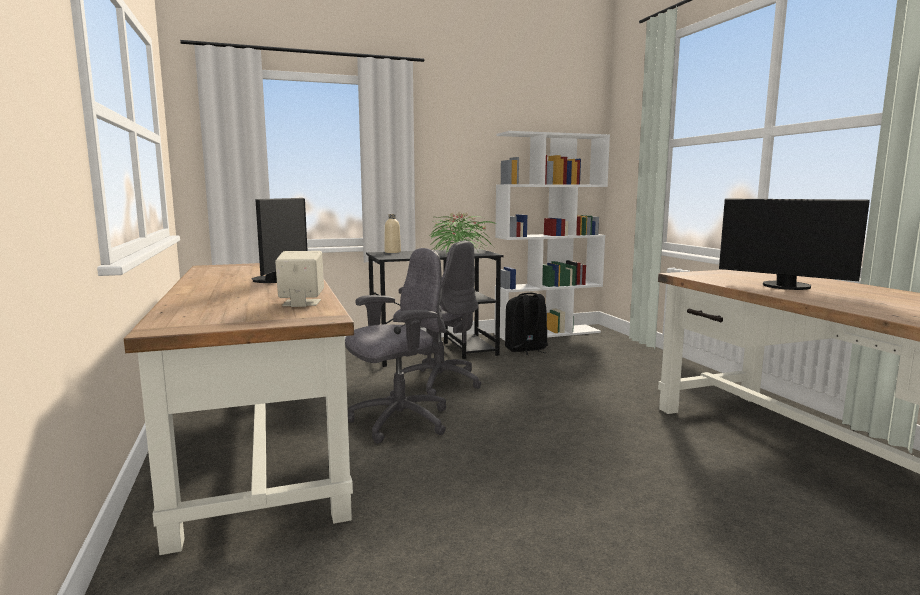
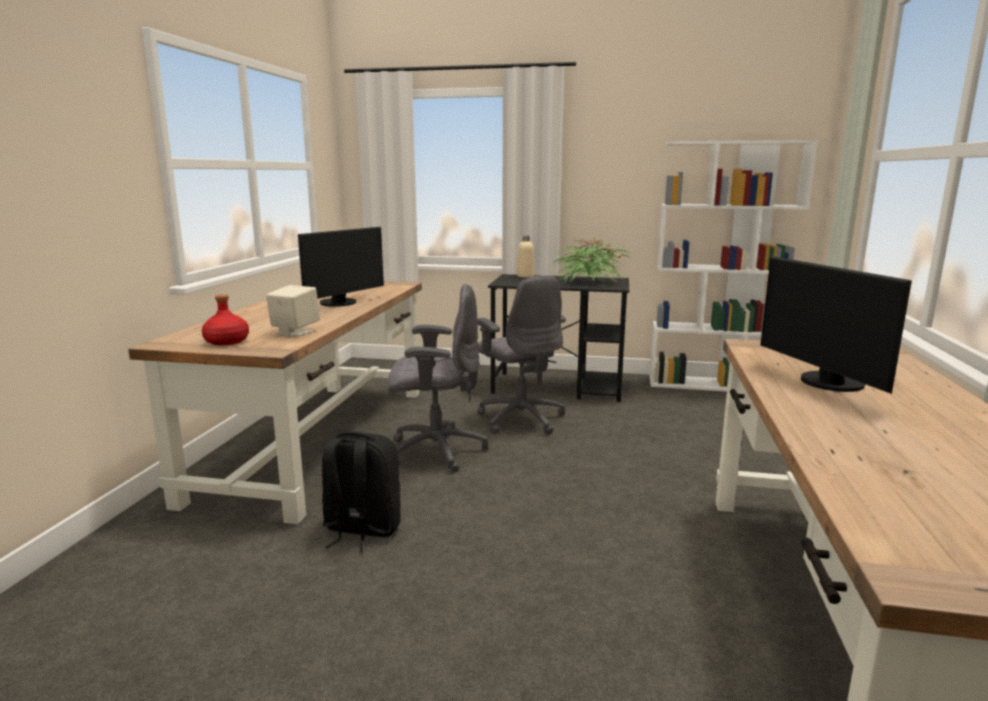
camera: 30 degrees right, 5 degrees up
black backpack [505,293,548,355] -> black backpack moved to [322,432,401,553]
none -> red bottle [202,294,249,345]

